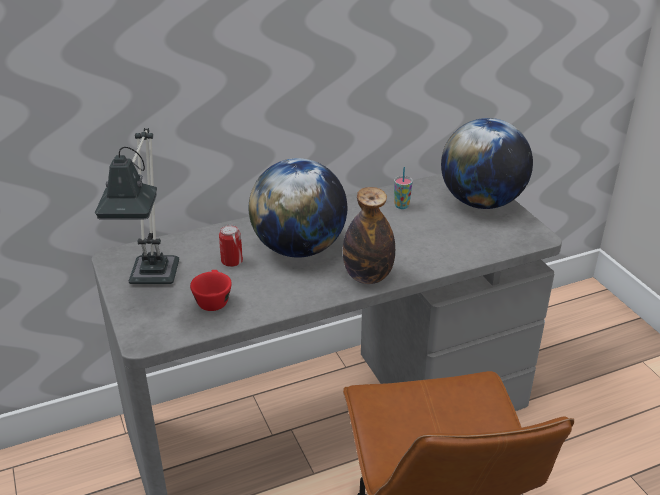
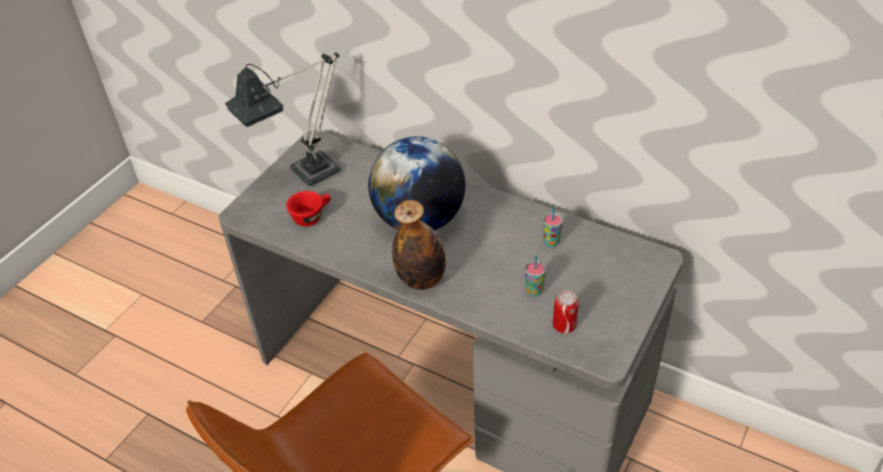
camera: 55 degrees right, 10 degrees up
can [219,225,243,267] -> can moved to [553,290,579,333]
globe [441,118,533,209] -> none
none -> cup [525,255,546,297]

